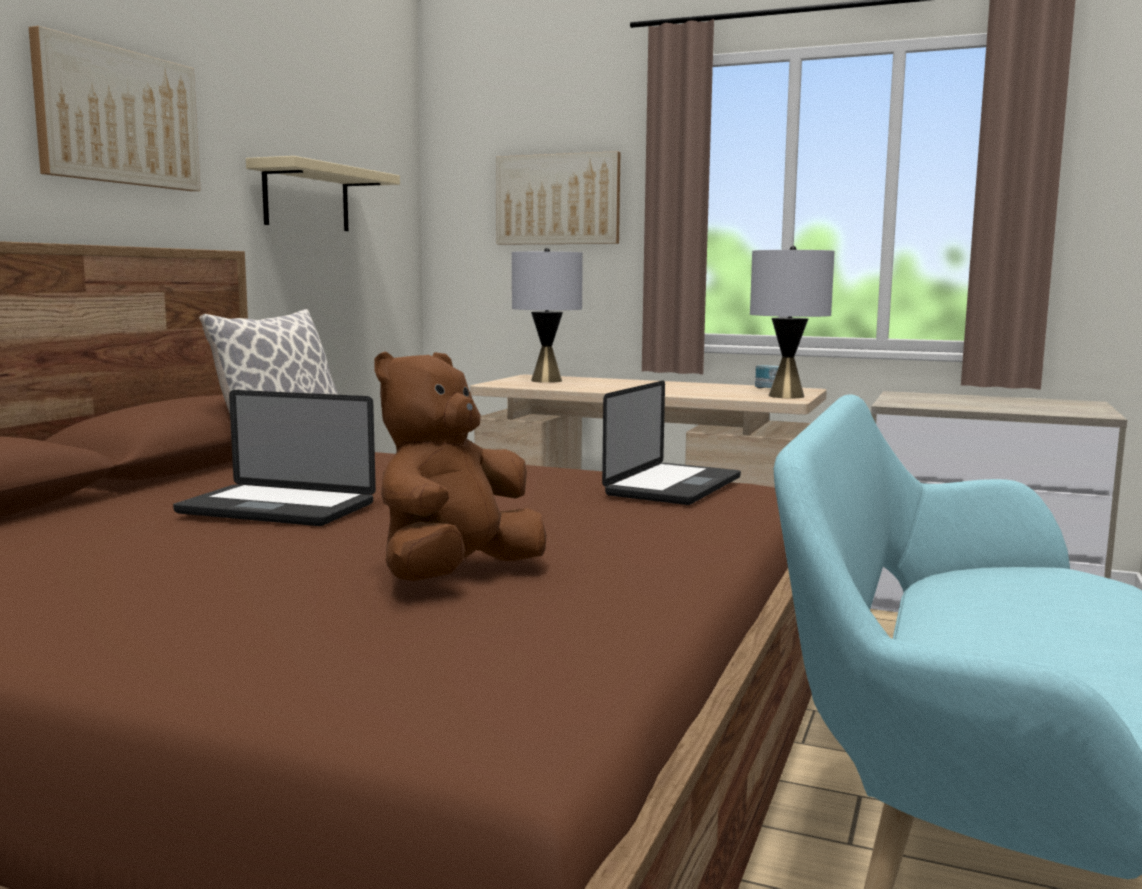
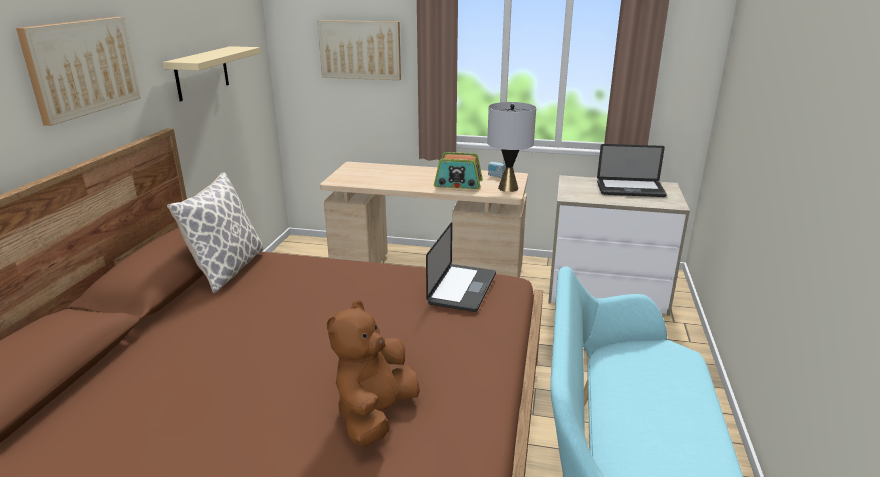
camera: 10 degrees left, 15 degrees up
laptop [173,390,376,526] -> laptop moved to [597,144,667,197]
grey table lamp [512,248,583,383] -> none
none -> radio [434,152,483,189]

